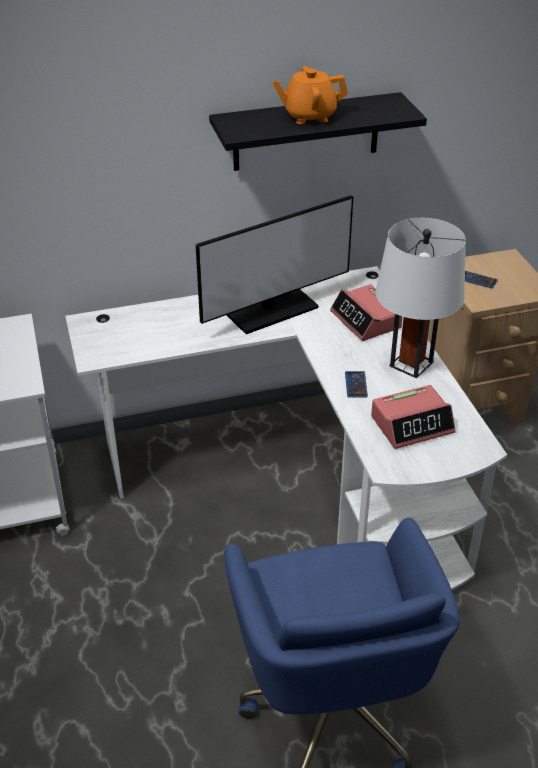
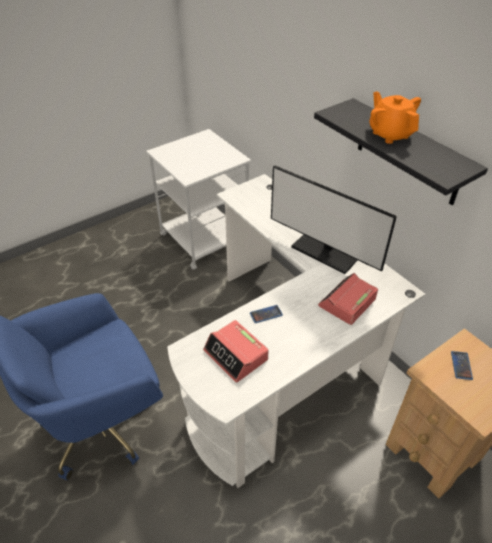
camera: 70 degrees right, 5 degrees up
white table lamp [376,217,466,378] -> none

